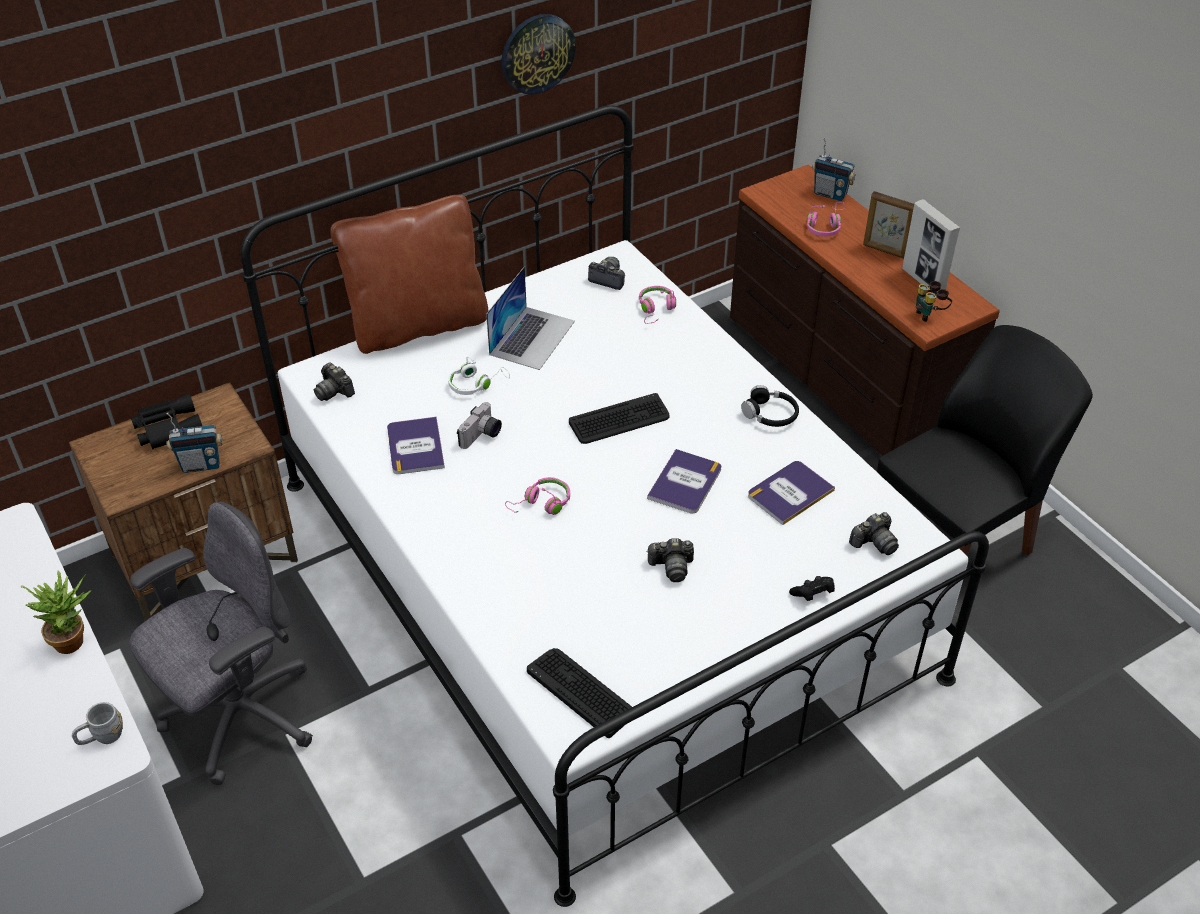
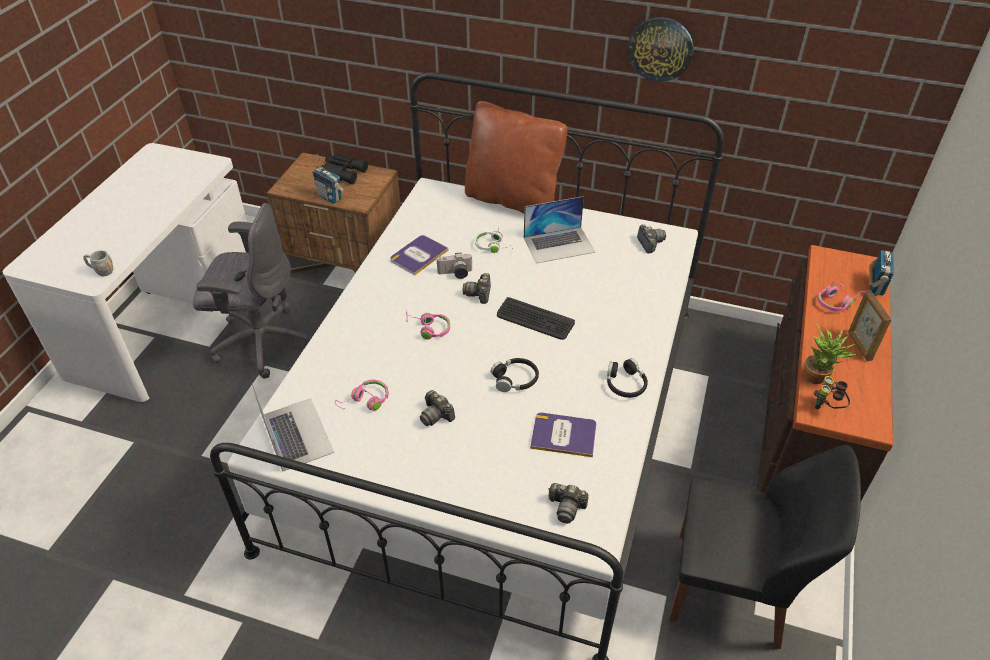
camera: 50 degrees right, 0 degrees up
potted plant [21,570,92,654] -> potted plant moved to [804,324,858,384]
camera [314,362,355,401] -> camera moved to [463,273,491,304]
keyboard [527,648,632,738] -> laptop [252,383,334,472]
pink headphones [639,286,676,324] -> pink headphones moved to [335,380,389,411]
book [647,449,721,513] -> black headphones [490,358,539,392]
black game controller [789,576,835,601] -> none
radio [812,138,855,201] -> radio turned 150 degrees counterclockwise [869,250,894,296]
picture frame [902,199,960,296] -> none

